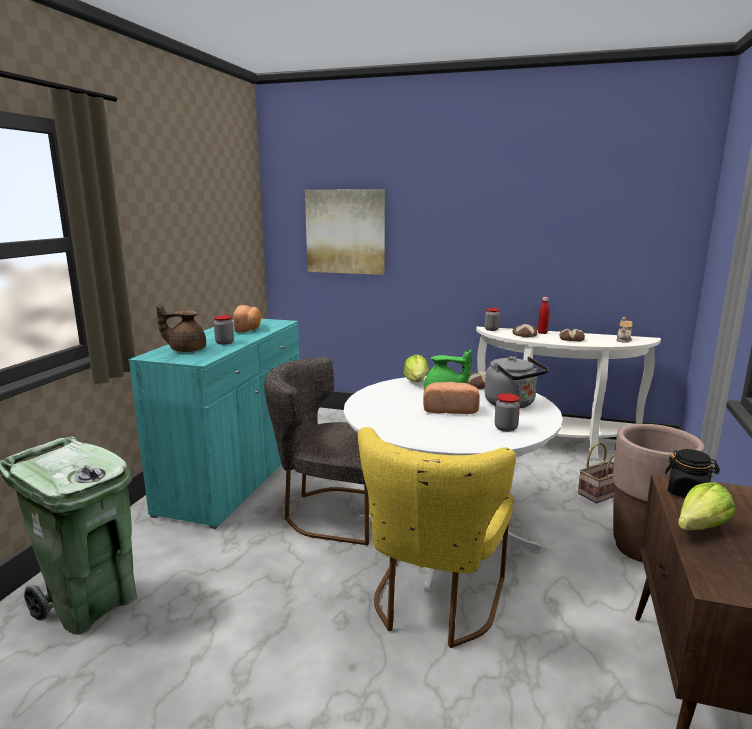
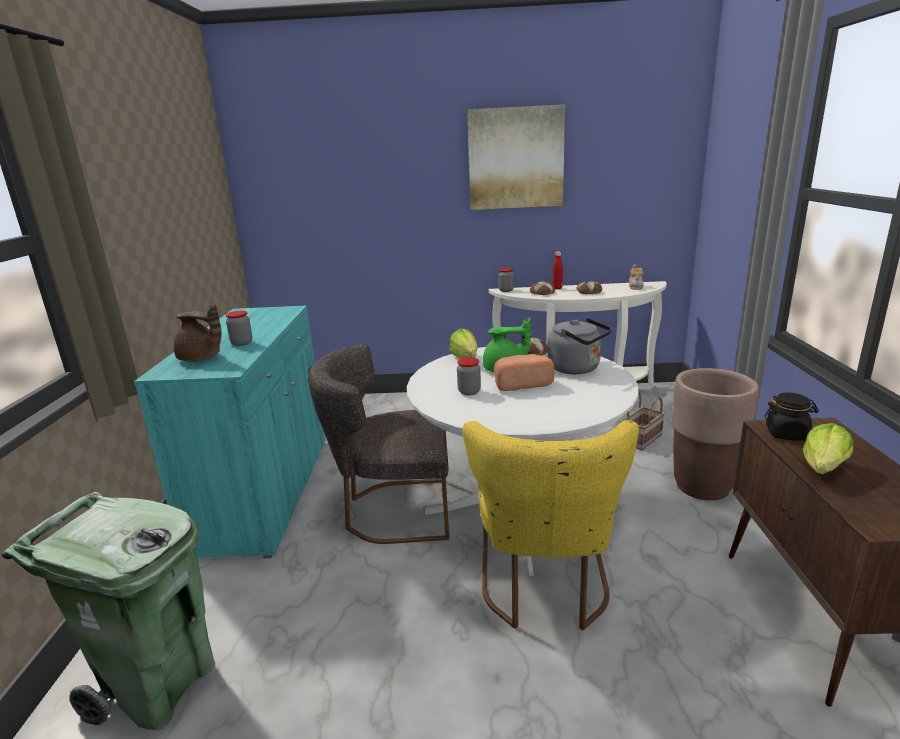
camera: 15 degrees left, 5 degrees up
brown teapot [156,305,206,352] -> brown teapot turned 135 degrees counterclockwise [174,304,221,362]
bread [233,305,261,332] -> none
picture [305,189,385,275] -> picture moved to [467,104,565,210]
jar [495,393,520,432] -> jar moved to [457,357,481,395]

